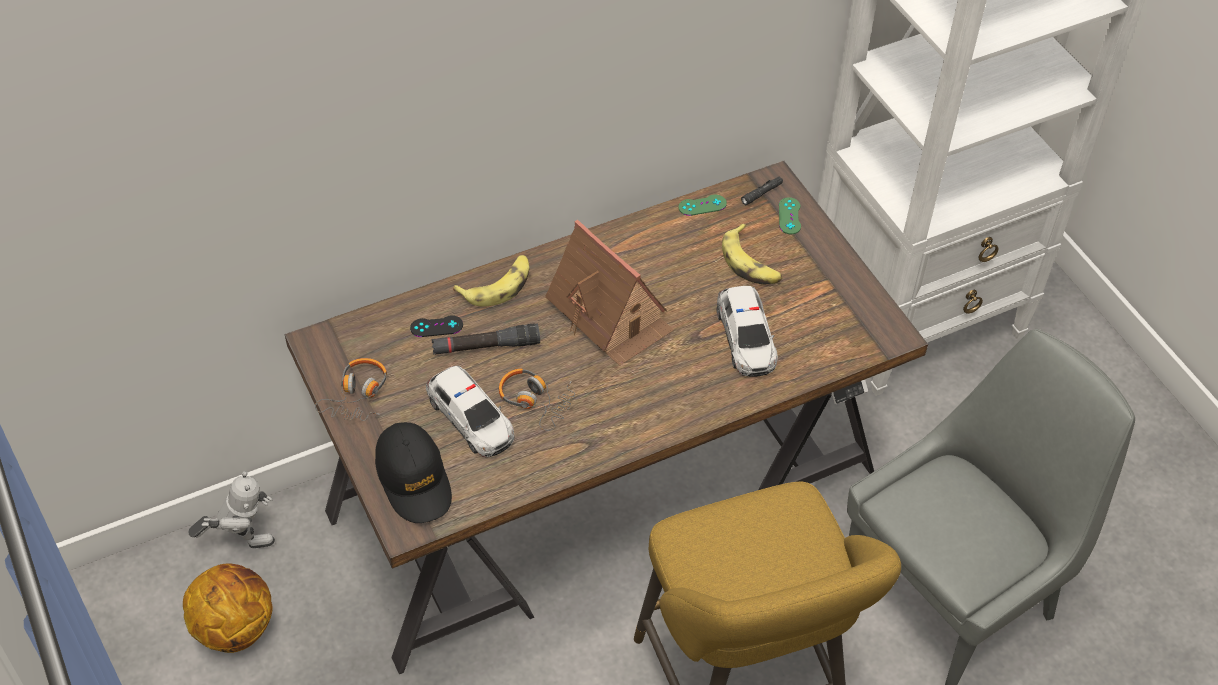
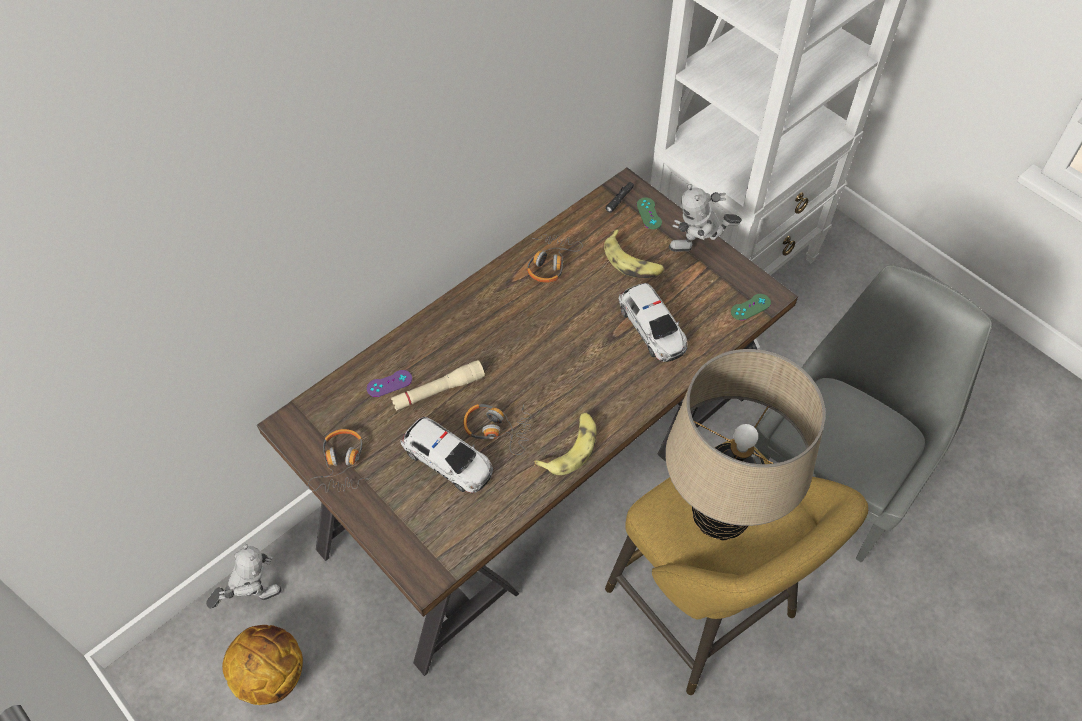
camera: 15 degrees left, 5 degrees up
black cap [375,422,452,523] -> none
black game controller [410,315,463,337] -> purple game controller [367,370,412,397]
black flashlight [432,323,540,355] -> beige flashlight [391,360,485,410]
banana [453,255,530,307] -> banana moved to [534,413,597,475]
toy house [545,220,674,366] -> none
green game controller [678,195,727,216] -> green game controller moved to [731,294,771,320]
none -> headphones [527,234,583,283]
none -> beige table lamp [665,349,826,540]
none -> toy robot [669,184,742,252]

